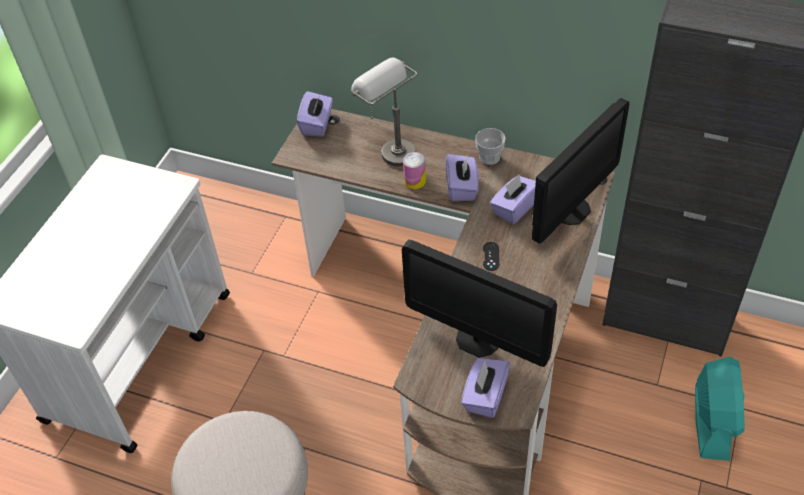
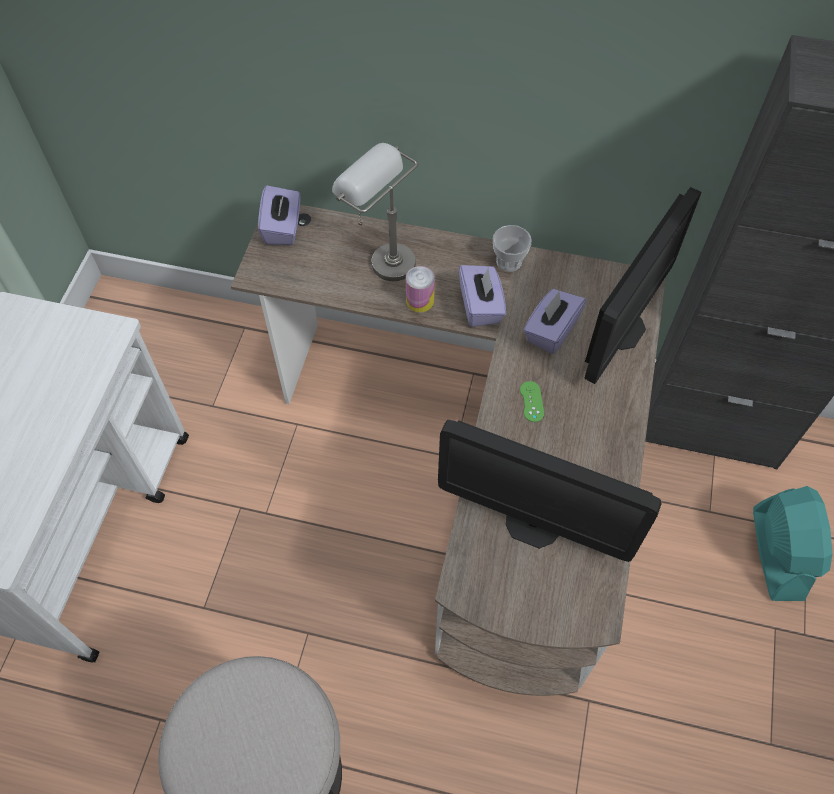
camera: 10 degrees left, 10 degrees up
purple tissue box [461,358,510,418] -> none
black game controller [483,242,499,271] -> green game controller [520,381,544,422]

